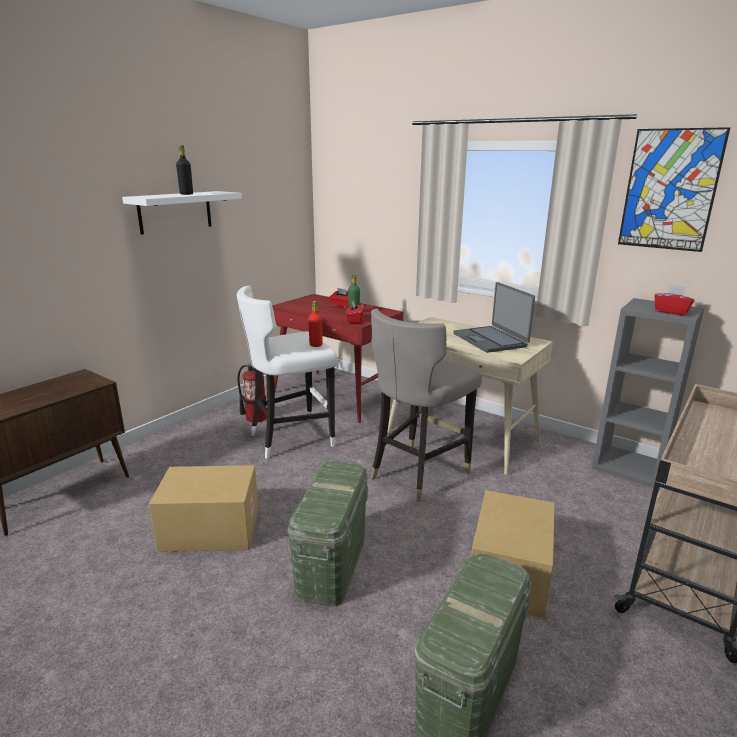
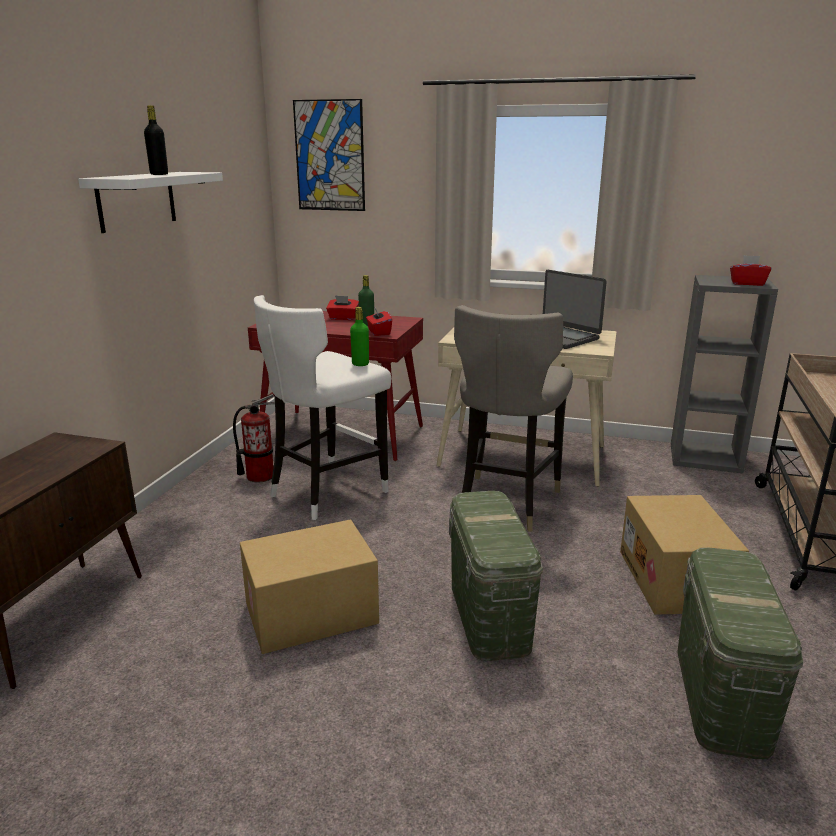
camera: 20 degrees left, 0 degrees up
red bottle [308,301,322,347] -> green bottle [350,307,369,366]
picture [618,127,731,252] -> picture moved to [293,99,365,211]

